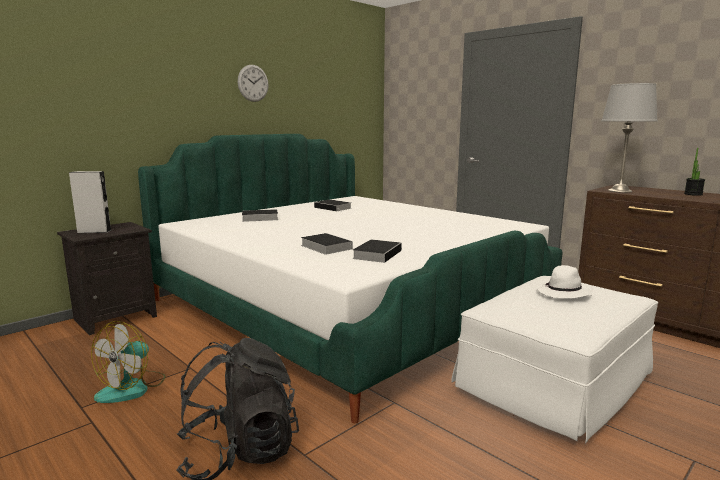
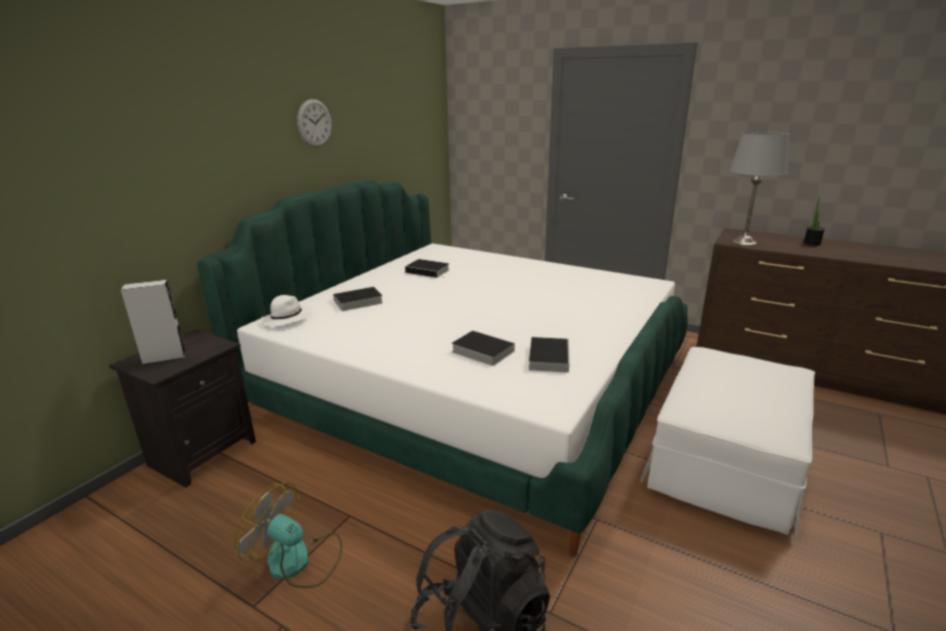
camera: 15 degrees left, 10 degrees up
fan [91,321,166,403] -> fan turned 105 degrees clockwise [234,483,342,588]
white hat [536,265,593,299] -> white hat moved to [260,295,312,327]

